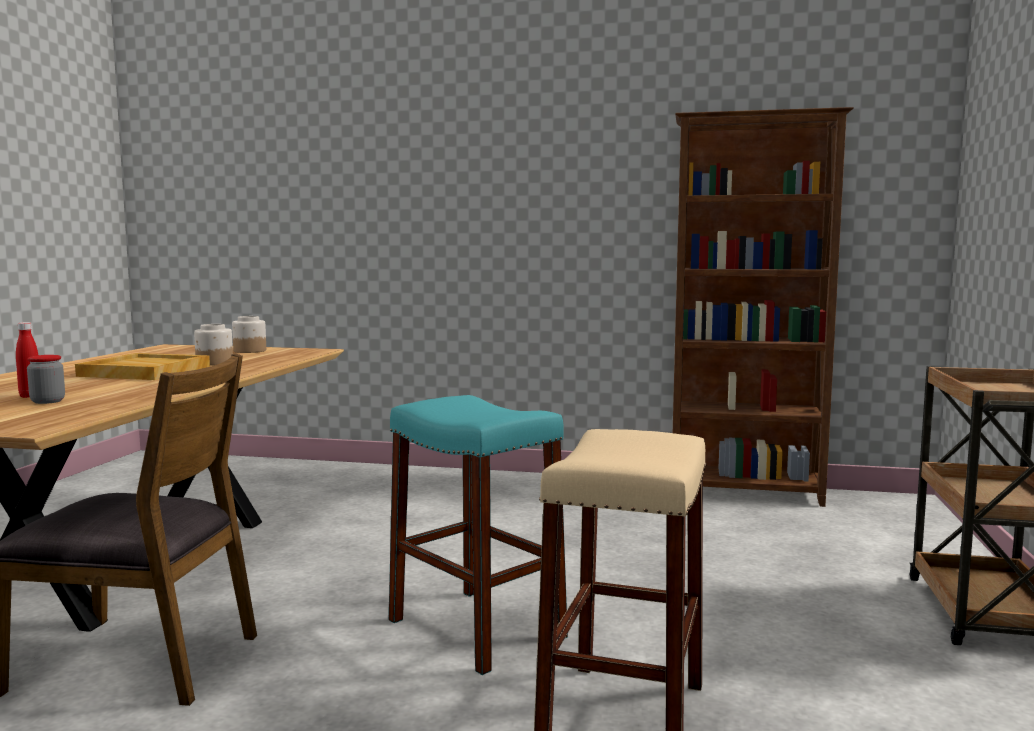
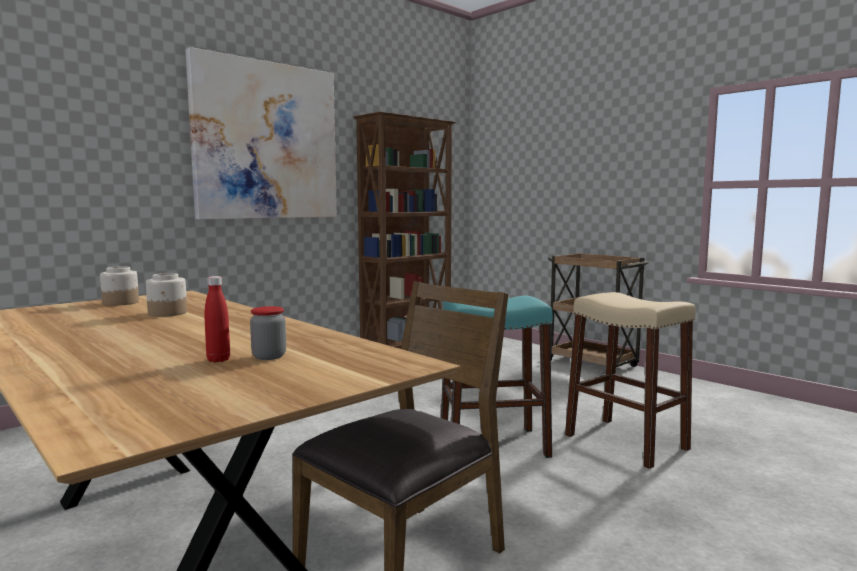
camera: 55 degrees left, 0 degrees up
beige tray [75,353,210,380] -> none
none -> picture [186,47,337,219]

